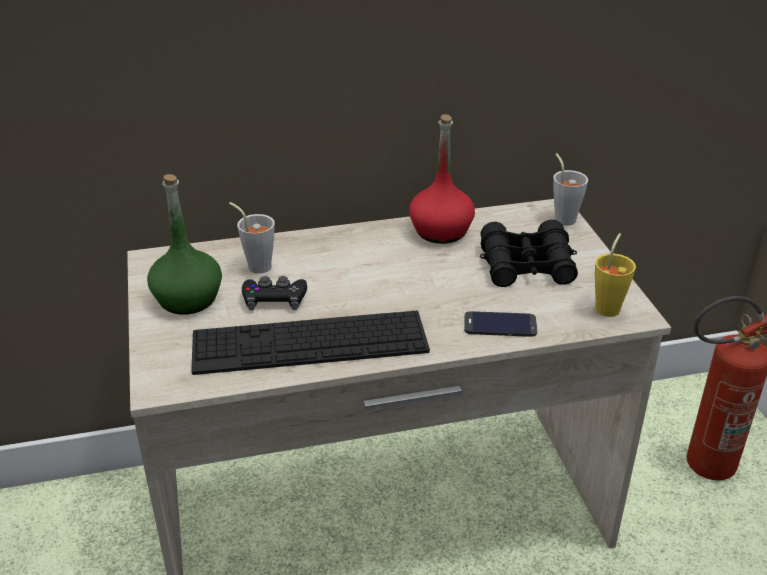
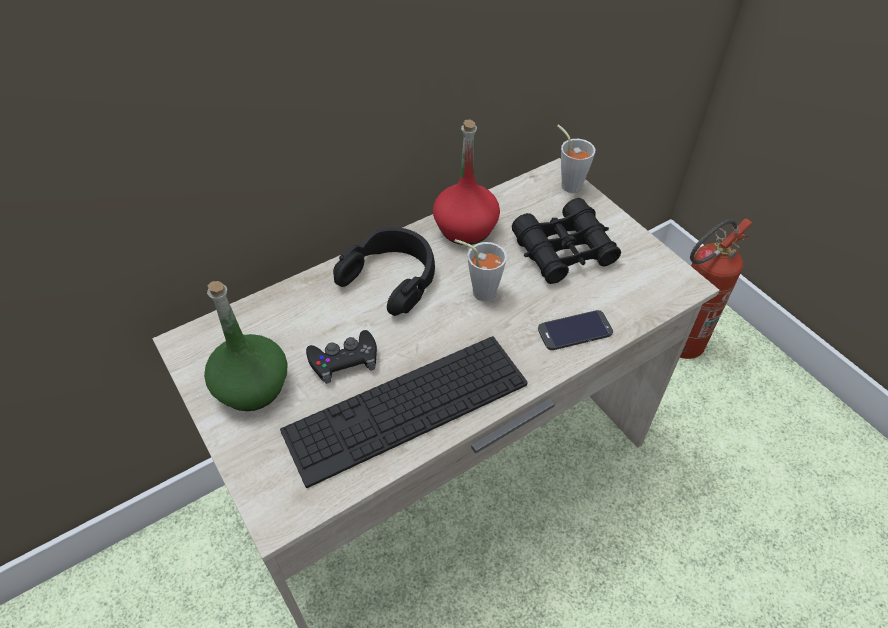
camera: 20 degrees left, 15 degrees up
grey cup [229,202,275,274] -> grey cup moved to [454,239,507,301]
yellow cup [595,233,636,317] -> none
none -> black headphones [333,227,435,316]

